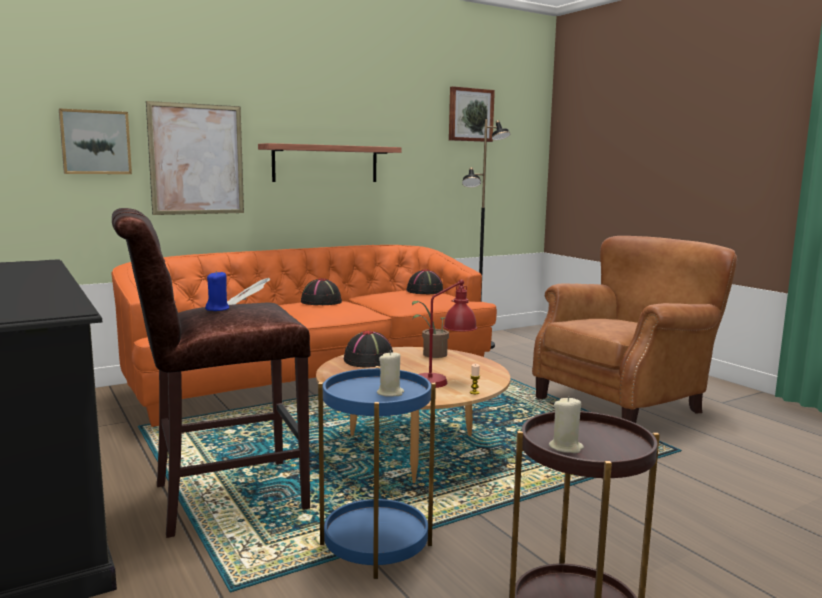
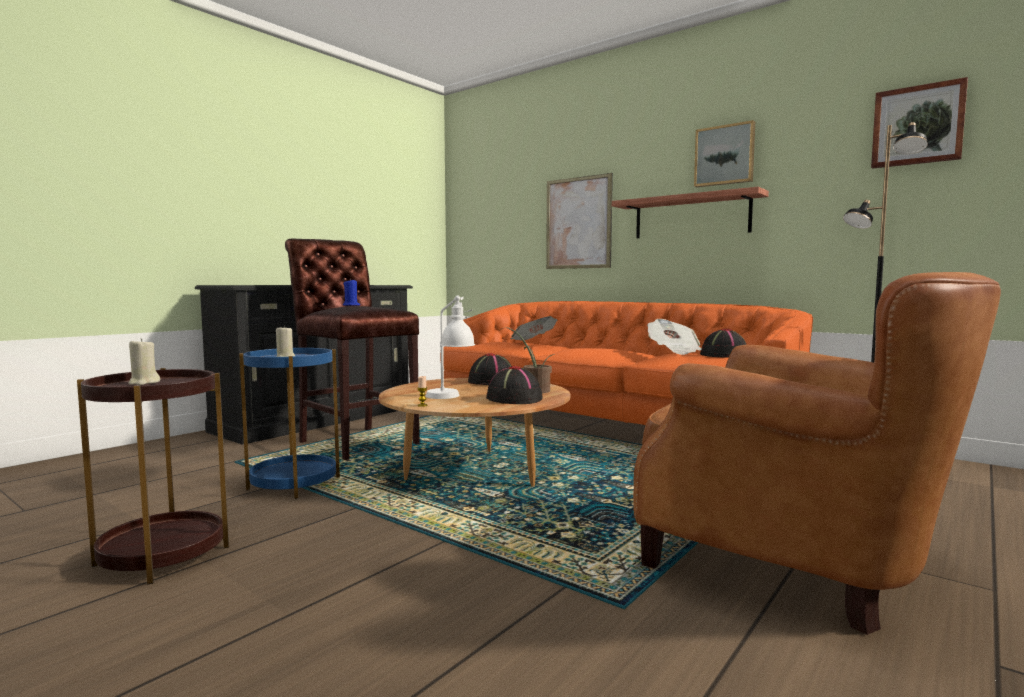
camera: 70 degrees right, 5 degrees down
picture [59,108,132,174] -> picture moved to [694,120,755,187]
black hat [301,278,342,305] -> black hat moved to [486,366,543,404]
red table lamp [418,280,477,388] -> white table lamp [426,296,475,399]
none -> newspaper [647,319,702,355]

